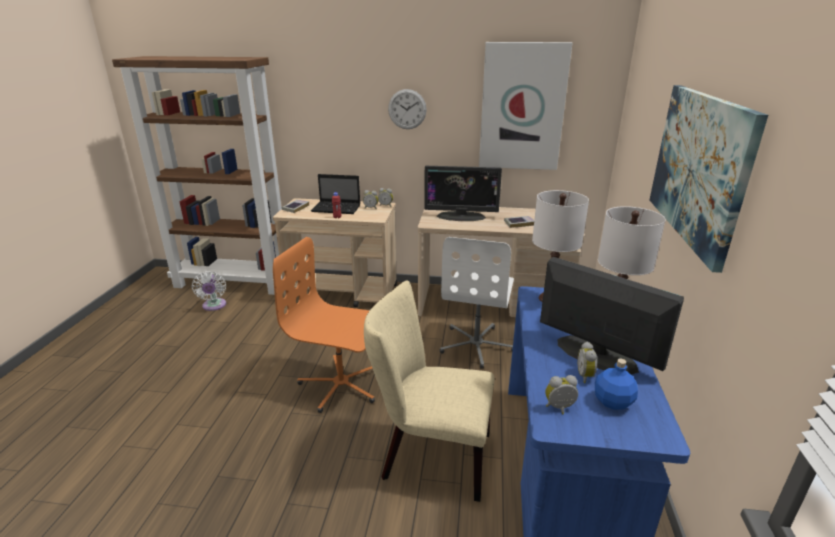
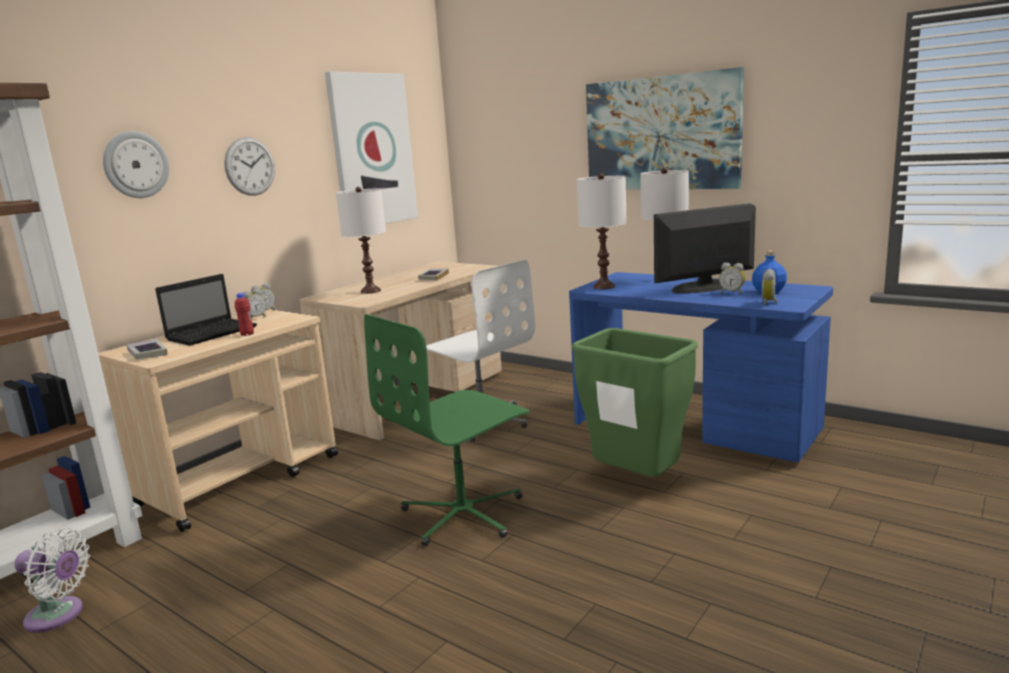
camera: 60 degrees left, 10 degrees down
orange office chair [273,237,375,413] -> green office chair [364,314,529,546]
beige chair [364,280,495,502] -> green trash can [571,328,698,477]
monitor [424,166,502,221] -> white table lamp [336,187,386,294]
none -> wall clock [103,131,169,198]

